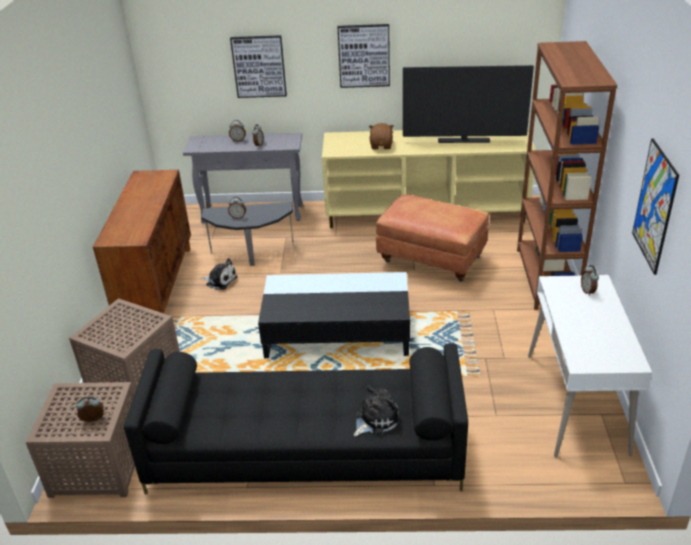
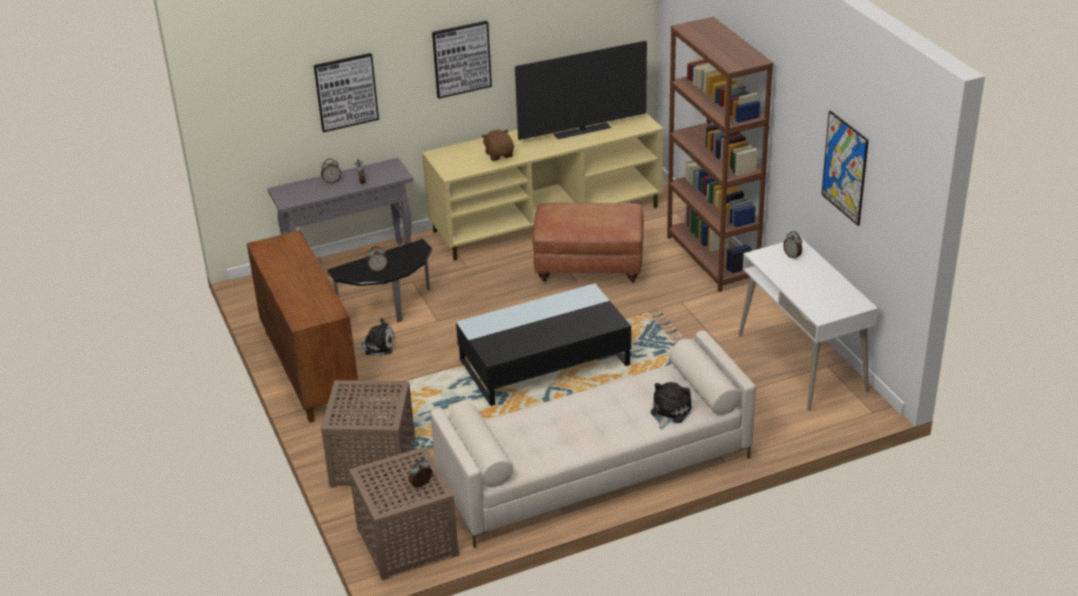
camera: 25 degrees left, 0 degrees up
black sofa [124,343,468,495] -> beige sofa [430,331,756,548]

